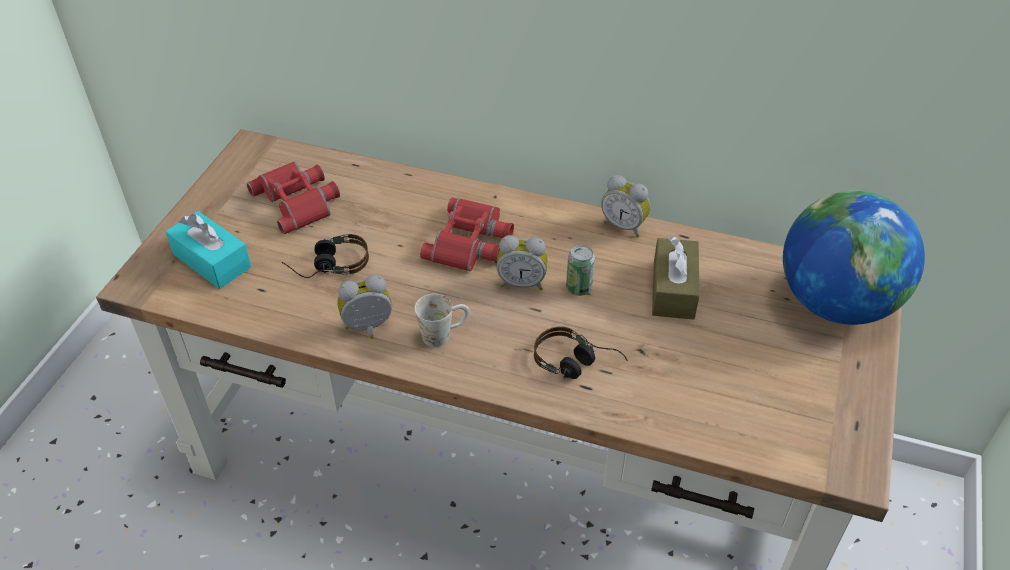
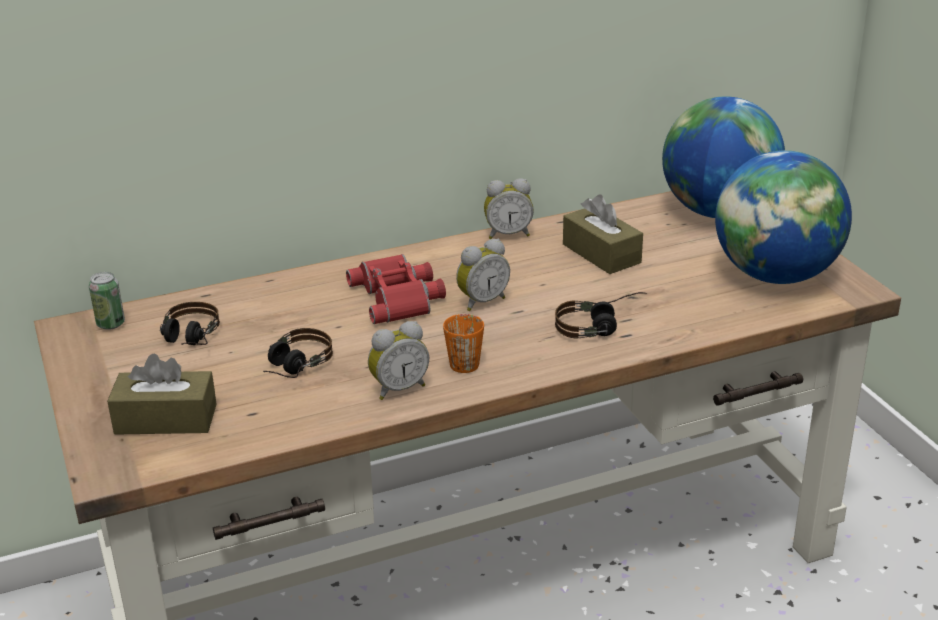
camera: 40 degrees left, 15 degrees down
turquoise tissue box [166,211,251,289] -> brown tissue box [107,354,217,435]
red binoculars [247,161,340,234] -> headphones [160,302,220,345]
alarm clock [337,275,392,339] -> alarm clock turned 150 degrees counterclockwise [368,321,429,400]
white mug [415,294,470,347] -> orange mug [443,314,484,373]
can [566,245,595,296] -> can moved to [89,272,125,330]
none -> globe [715,150,852,284]

